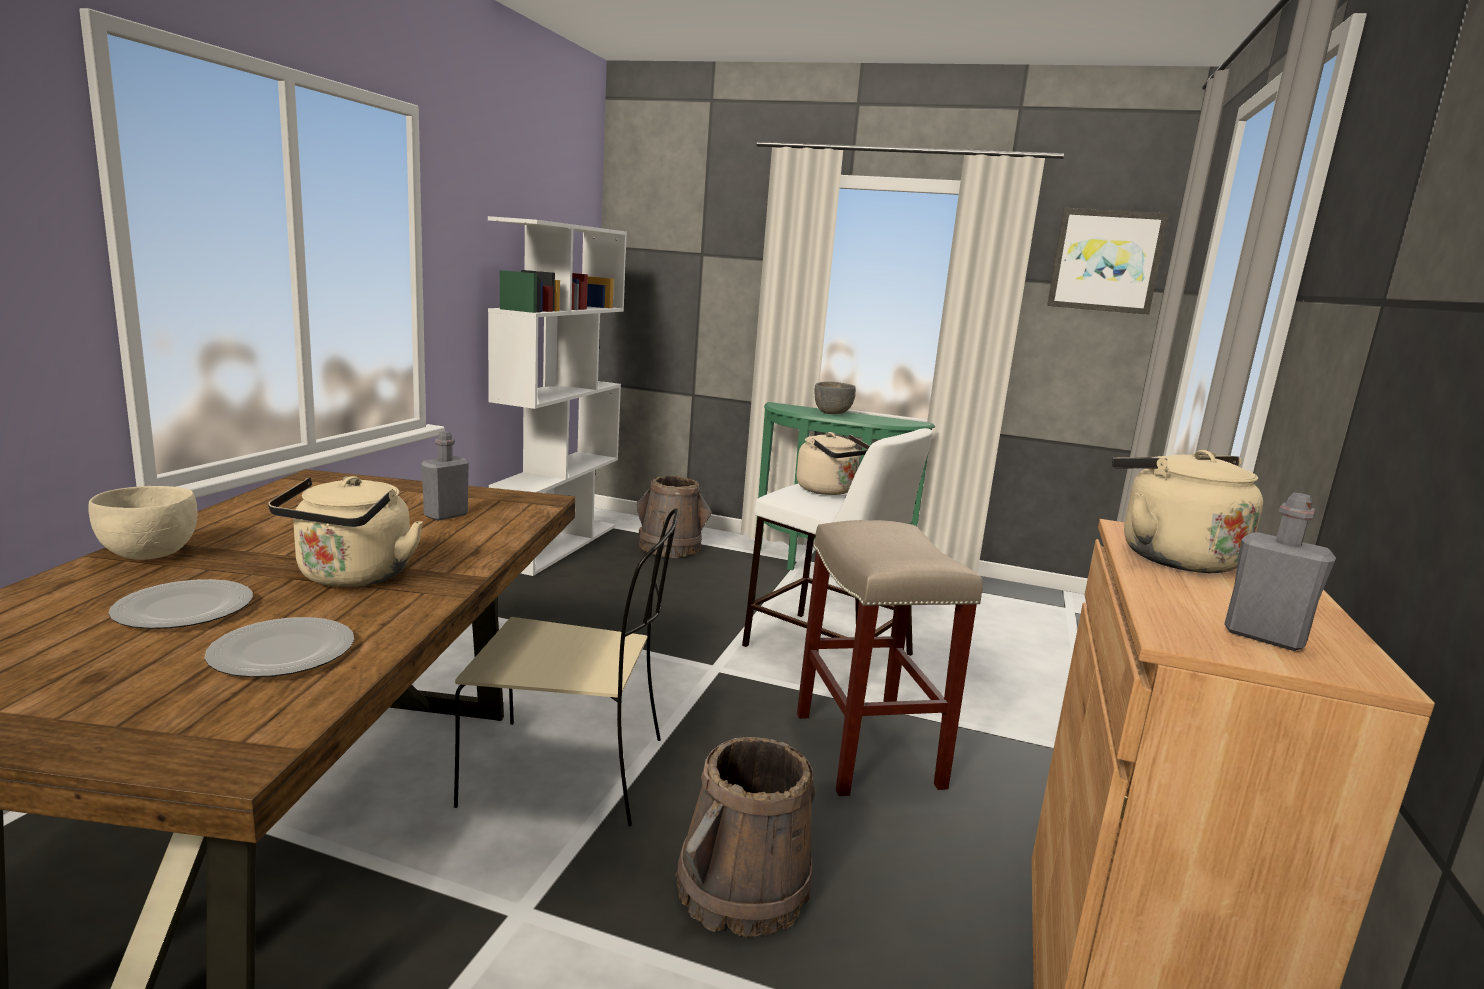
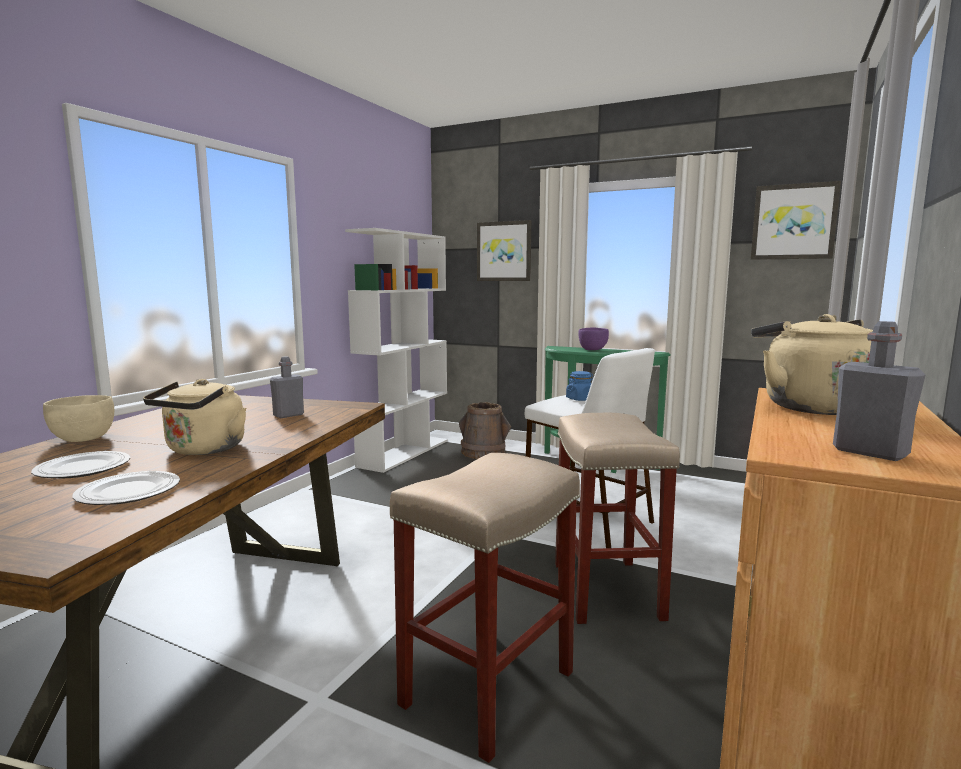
camera: 10 degrees right, 5 degrees down
beige chair [454,508,679,826] -> none
brown bucket [676,737,815,937] -> beige stool [390,453,580,763]
beige kettle [796,432,870,495] -> blue jar [566,371,594,401]
grey bowl [815,381,856,414] -> purple bowl [578,328,609,350]
none -> picture [477,220,531,281]

